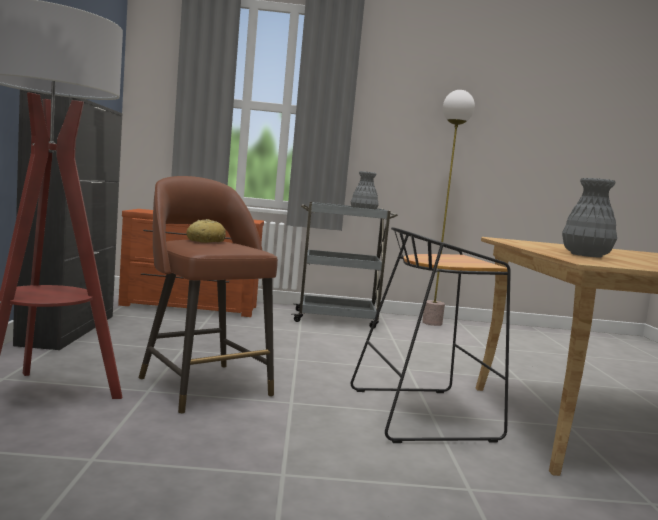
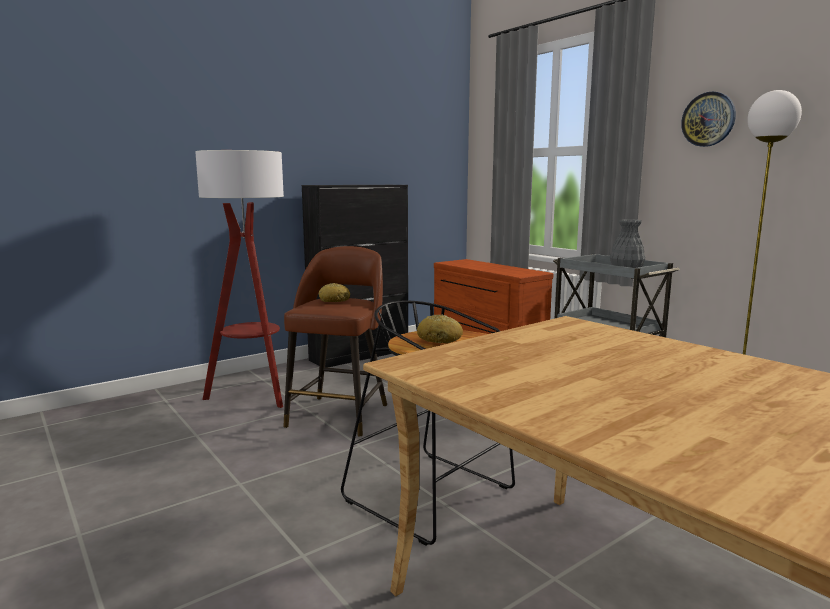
camera: 55 degrees right, 5 degrees up
grey vase [562,178,617,258] -> none
none -> bread [417,314,463,343]
none -> wall clock [681,92,736,147]

